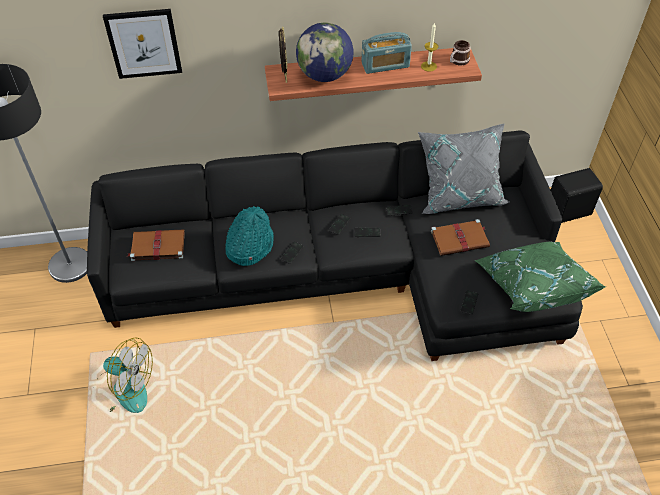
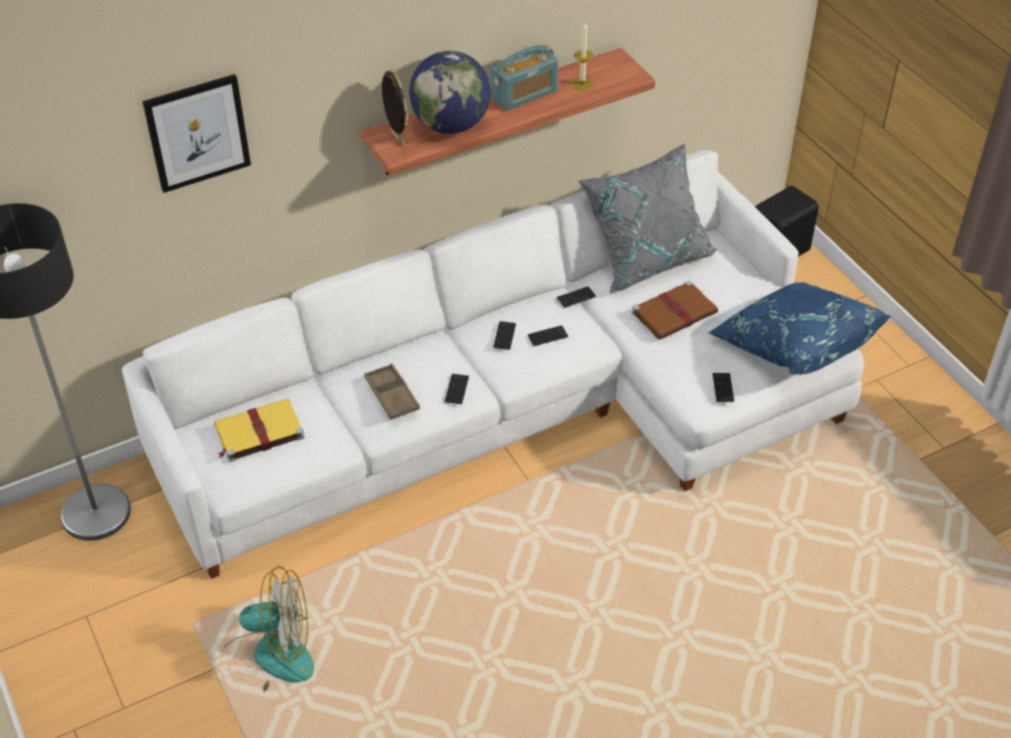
camera: 20 degrees left, 5 degrees down
black sofa [87,130,583,361] -> white sofa [122,150,864,579]
brown book [128,230,185,261] -> yellow book [214,399,304,462]
turquoise hat [225,206,274,266] -> brown tray [364,364,420,420]
mug [450,40,471,66] -> none
green pillow [474,242,606,312] -> blue pillow [708,282,891,375]

